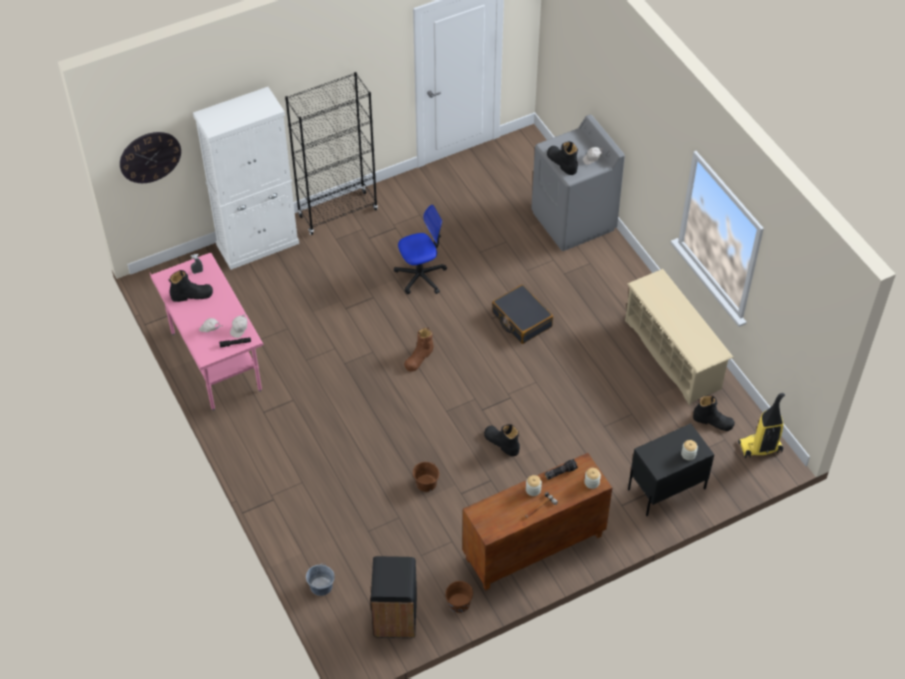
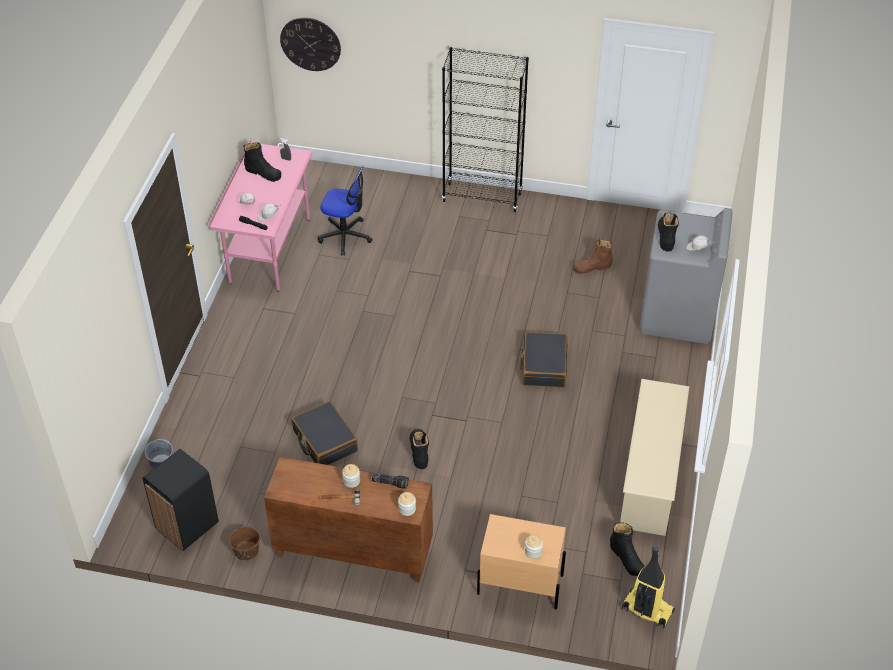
camera: 40 degrees right, 5 degrees down
white cabinet [193,87,299,270] -> none
office chair [394,205,447,294] -> office chair moved to [318,165,373,256]
brown boot [404,327,434,372] -> brown boot moved to [573,239,613,274]
brown bucket [413,462,439,492] -> black suitcase [291,401,358,465]
black nightstand [628,423,714,516] -> beige nightstand [477,514,566,610]

